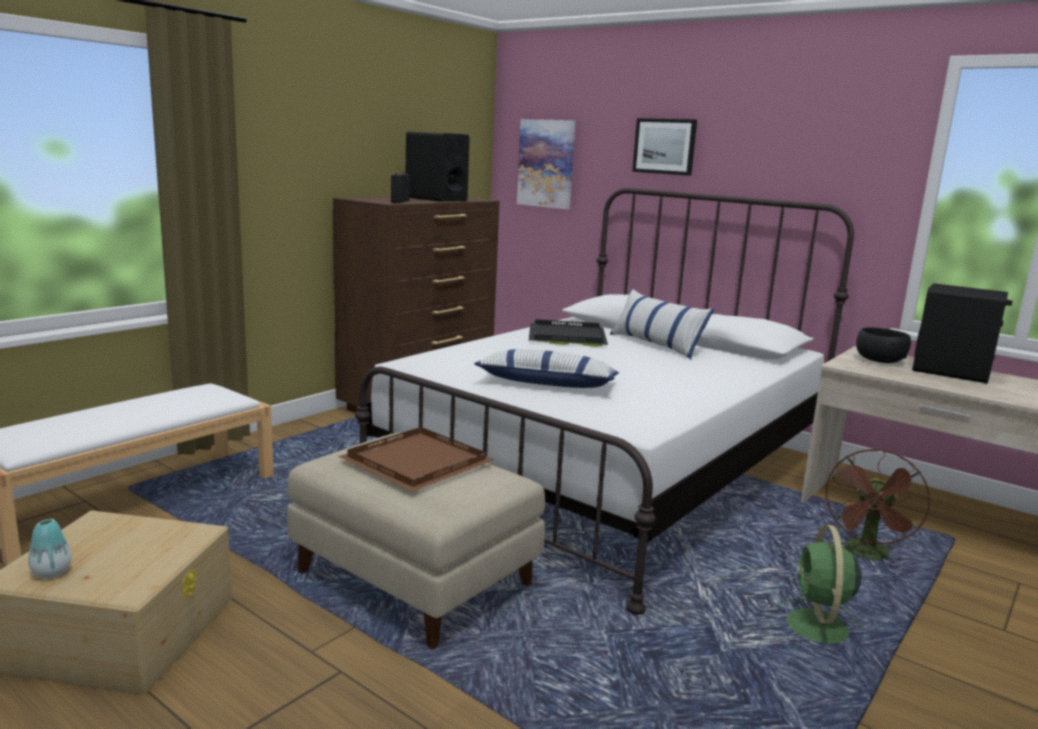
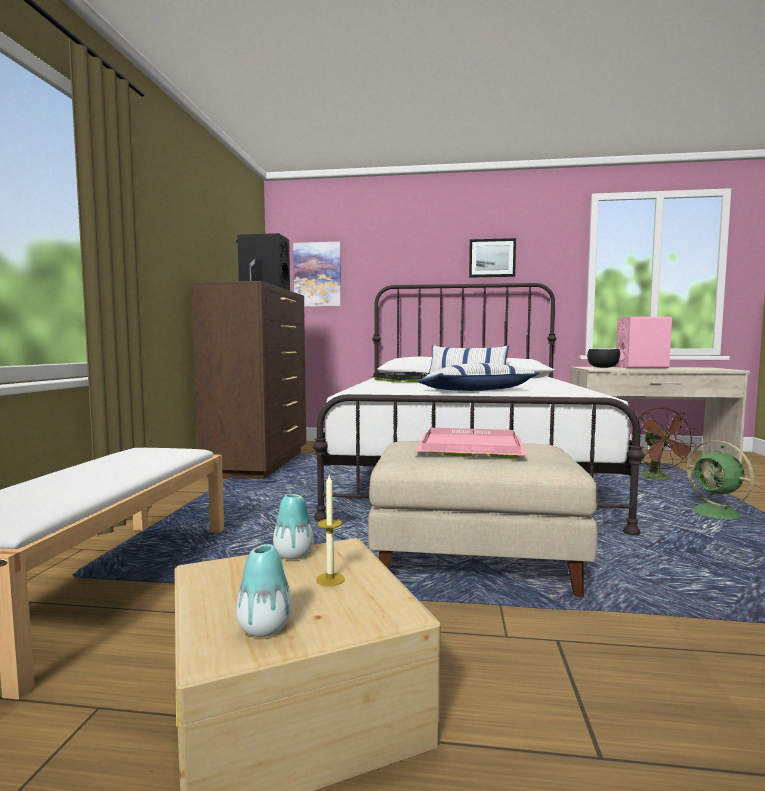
camera: 30 degrees left, 10 degrees down
brown tray [338,427,495,491] -> pink tray [415,428,528,459]
picture [632,118,697,176] -> picture moved to [469,238,516,278]
black speaker [912,283,1013,384] -> pink speaker [616,317,672,368]
none -> vase [273,494,314,559]
none -> candle [316,476,345,586]

